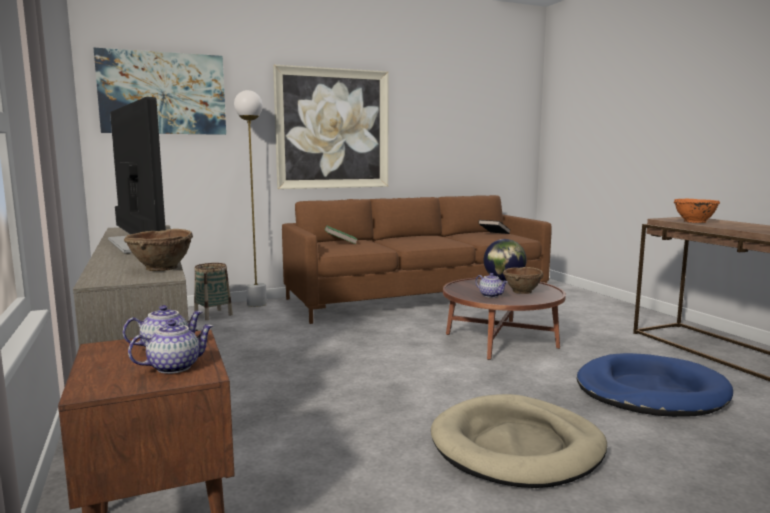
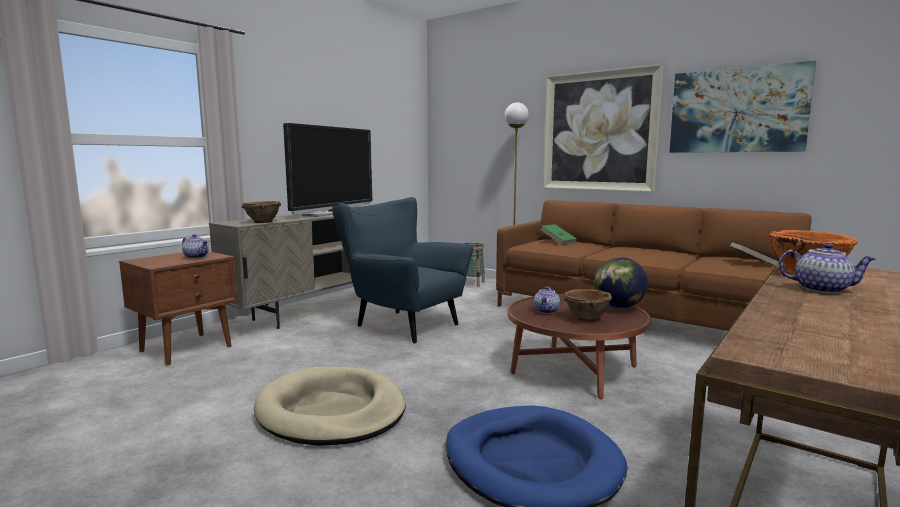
camera: 60 degrees right, 0 degrees up
picture [93,47,226,135] -> picture moved to [669,61,816,153]
teapot [128,320,213,374] -> teapot moved to [778,243,876,294]
none -> blue armchair [332,197,474,344]

